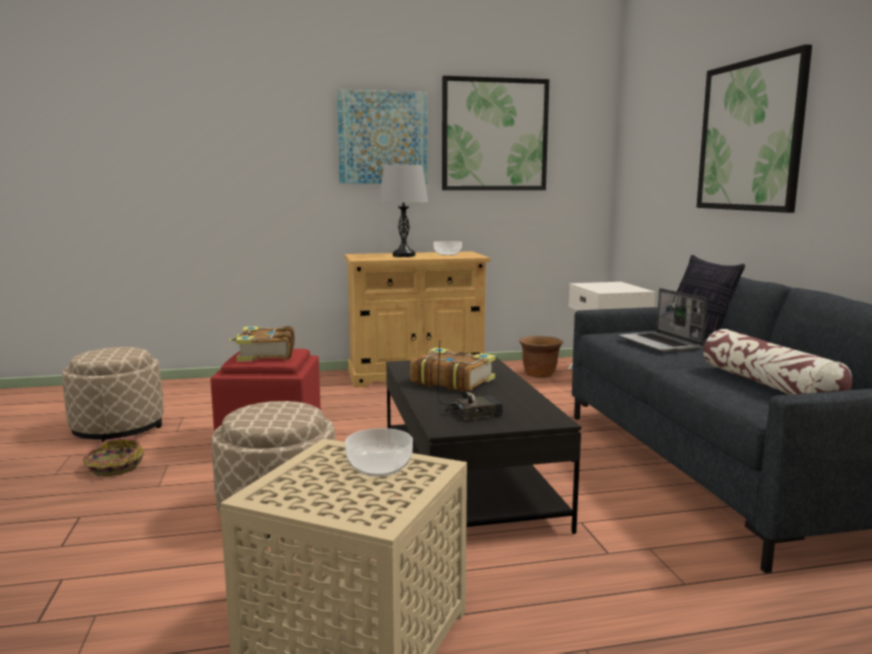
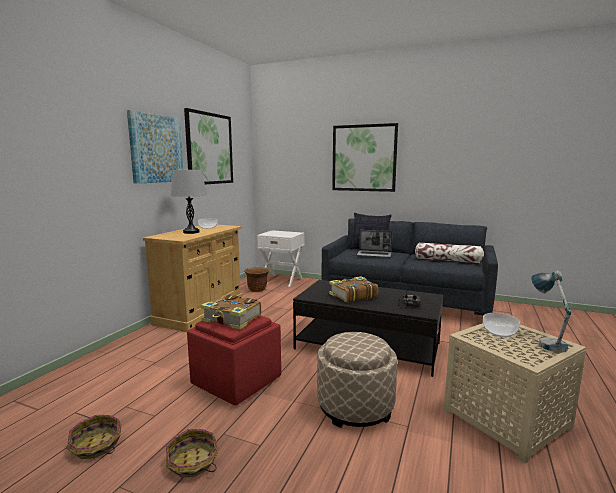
camera: 55 degrees left, 0 degrees up
beige ottoman [62,347,164,442] -> basket [66,415,121,459]
none -> table lamp [531,271,571,353]

